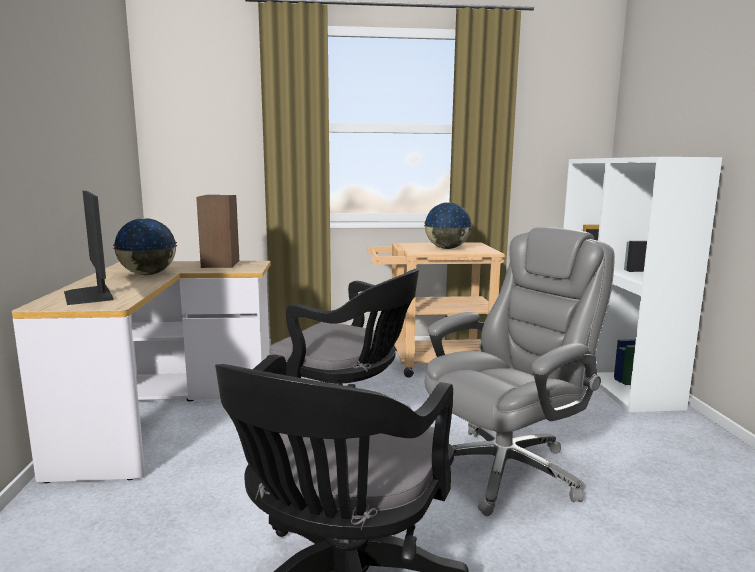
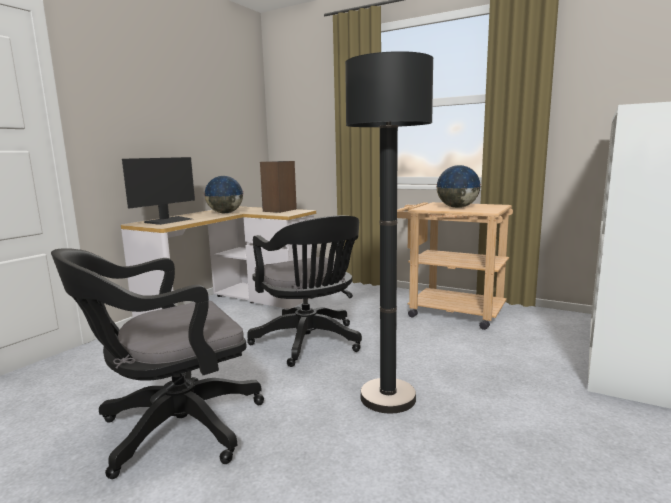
camera: 35 degrees right, 0 degrees up
monitor [64,191,114,305] -> monitor turned 150 degrees counterclockwise [122,157,195,225]
grey office chair [425,227,615,516] -> black floor lamp [345,51,433,413]

